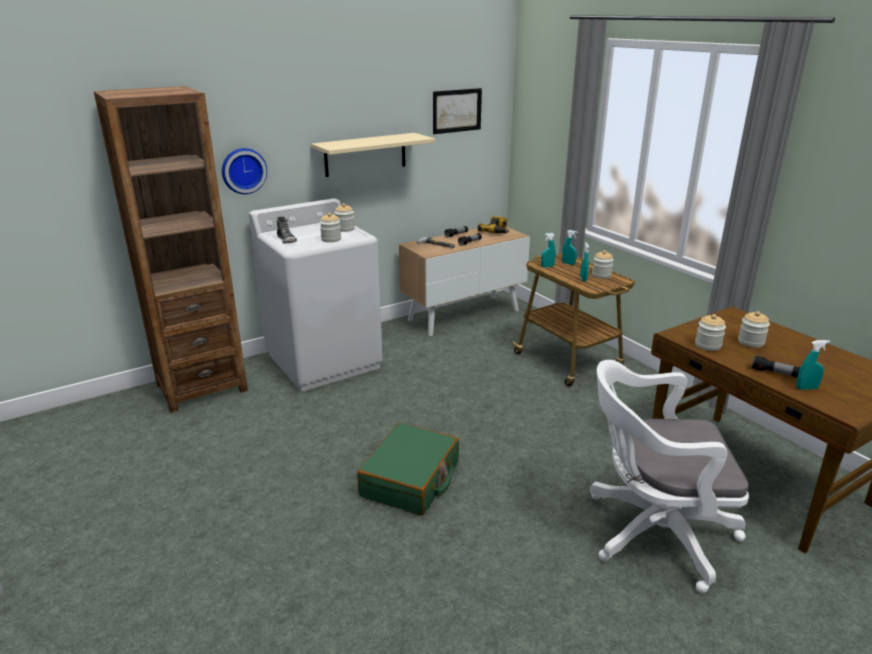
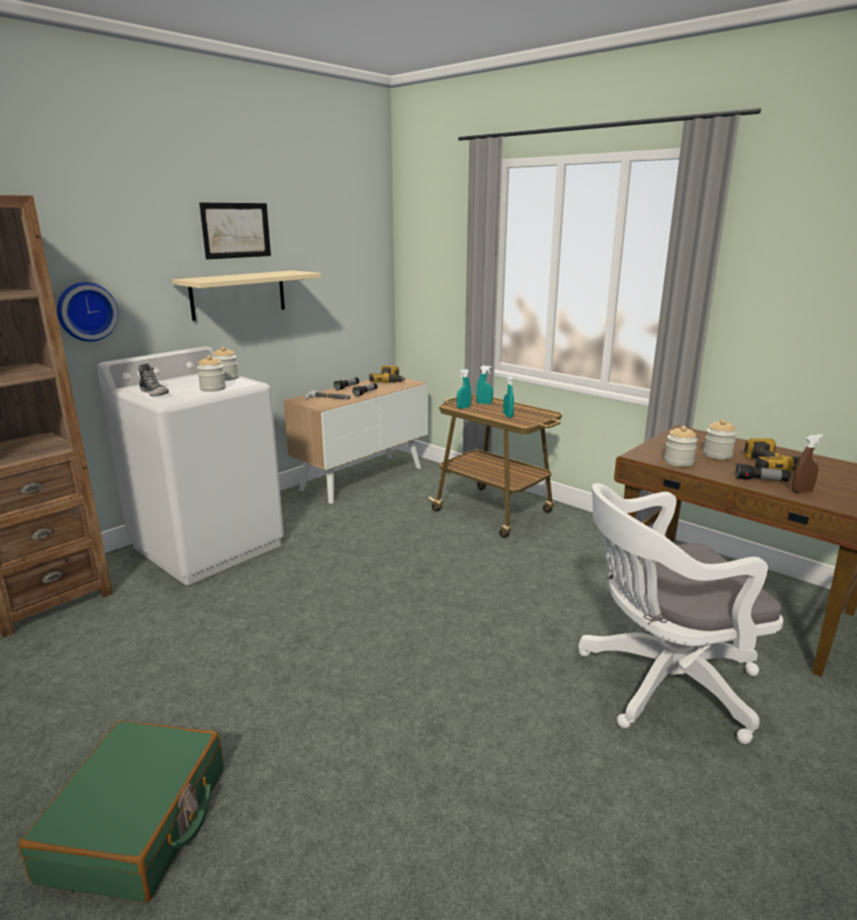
camera: 15 degrees left, 5 degrees down
green suitcase [357,423,459,515] -> green suitcase moved to [18,721,223,903]
picture [433,88,482,134] -> picture moved to [199,203,271,259]
jar [592,250,614,279] -> none
turquoise spray bottle [796,340,830,389] -> brown spray bottle [792,434,823,493]
none -> power drill [744,438,817,470]

